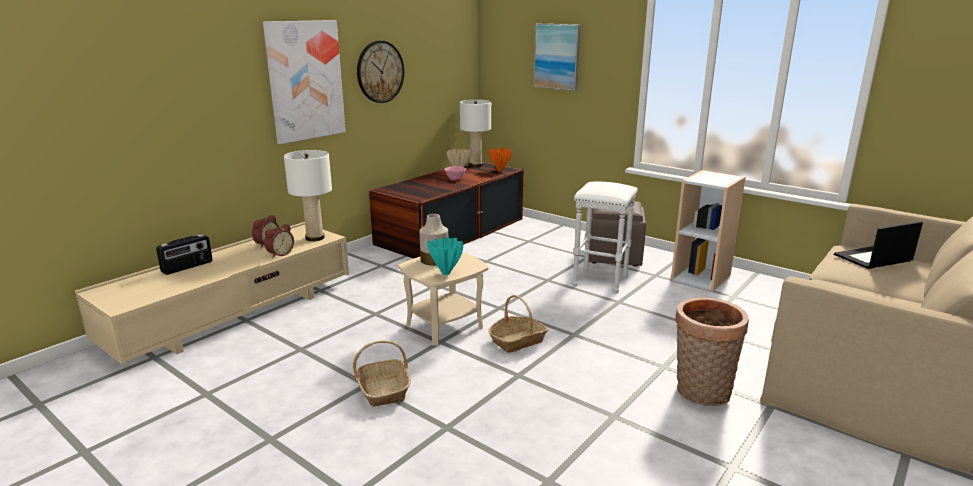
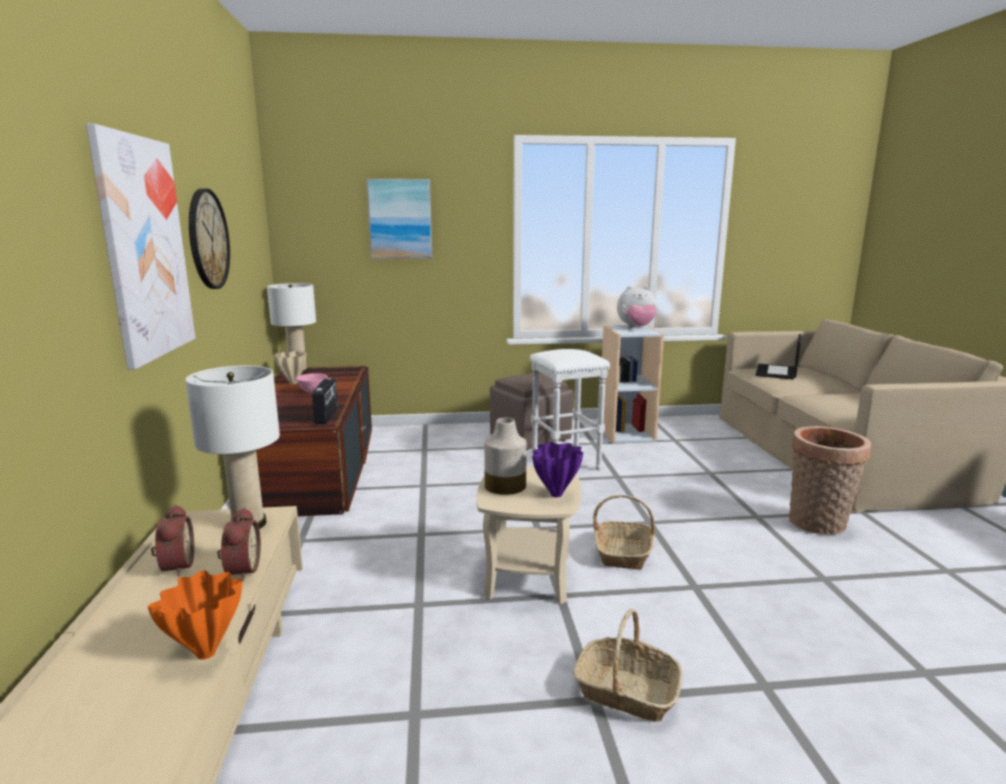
camera: 45 degrees left, 5 degrees down
radio [156,234,212,275] -> radio moved to [312,378,338,424]
turquoise vase [427,237,463,275] -> purple vase [532,442,583,497]
orange vase [488,148,512,171] -> orange vase moved to [147,570,242,660]
none -> plush toy [617,286,657,328]

